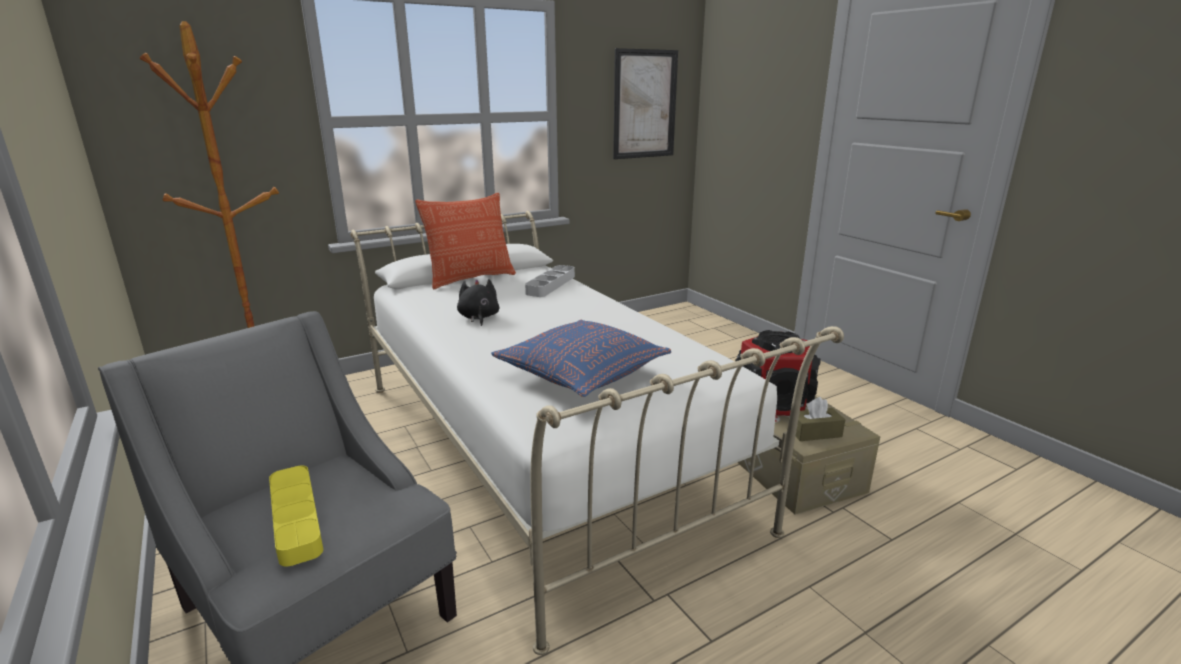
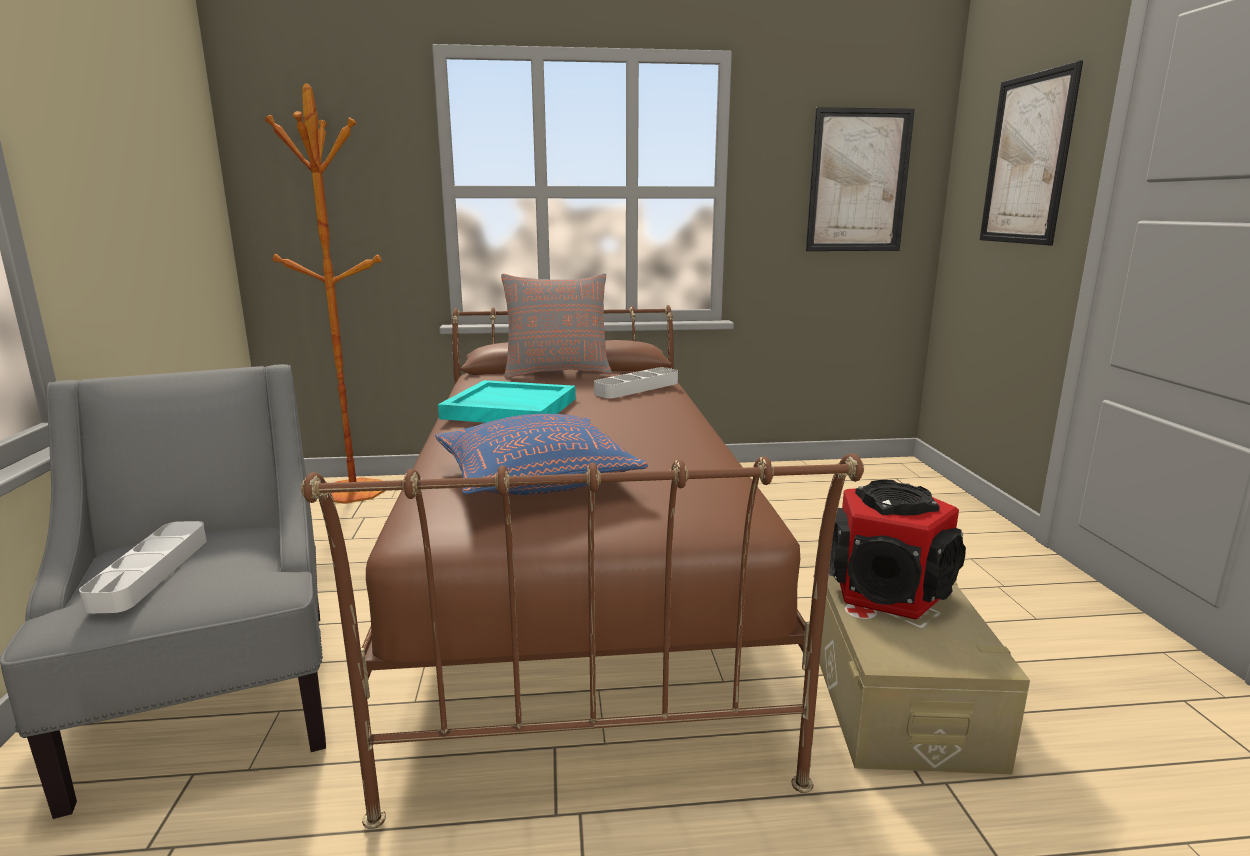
camera: 25 degrees right, 5 degrees down
yellow tray [269,466,323,567] -> grey tray [79,521,207,614]
white bed [350,211,844,655] -> brown bed [301,305,864,829]
orange pillow [415,193,516,289] -> grey pillow [501,273,612,379]
black plush toy [457,279,499,326] -> turquoise tray [438,380,576,423]
brown tissue box [795,397,845,441] -> none
none -> picture [980,61,1083,245]

